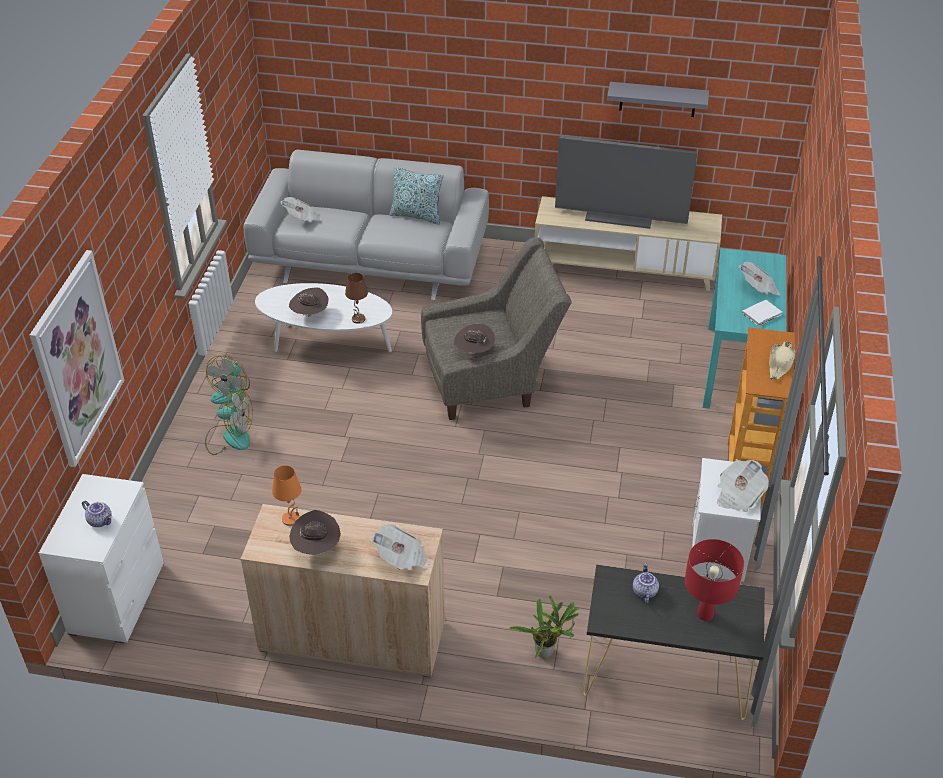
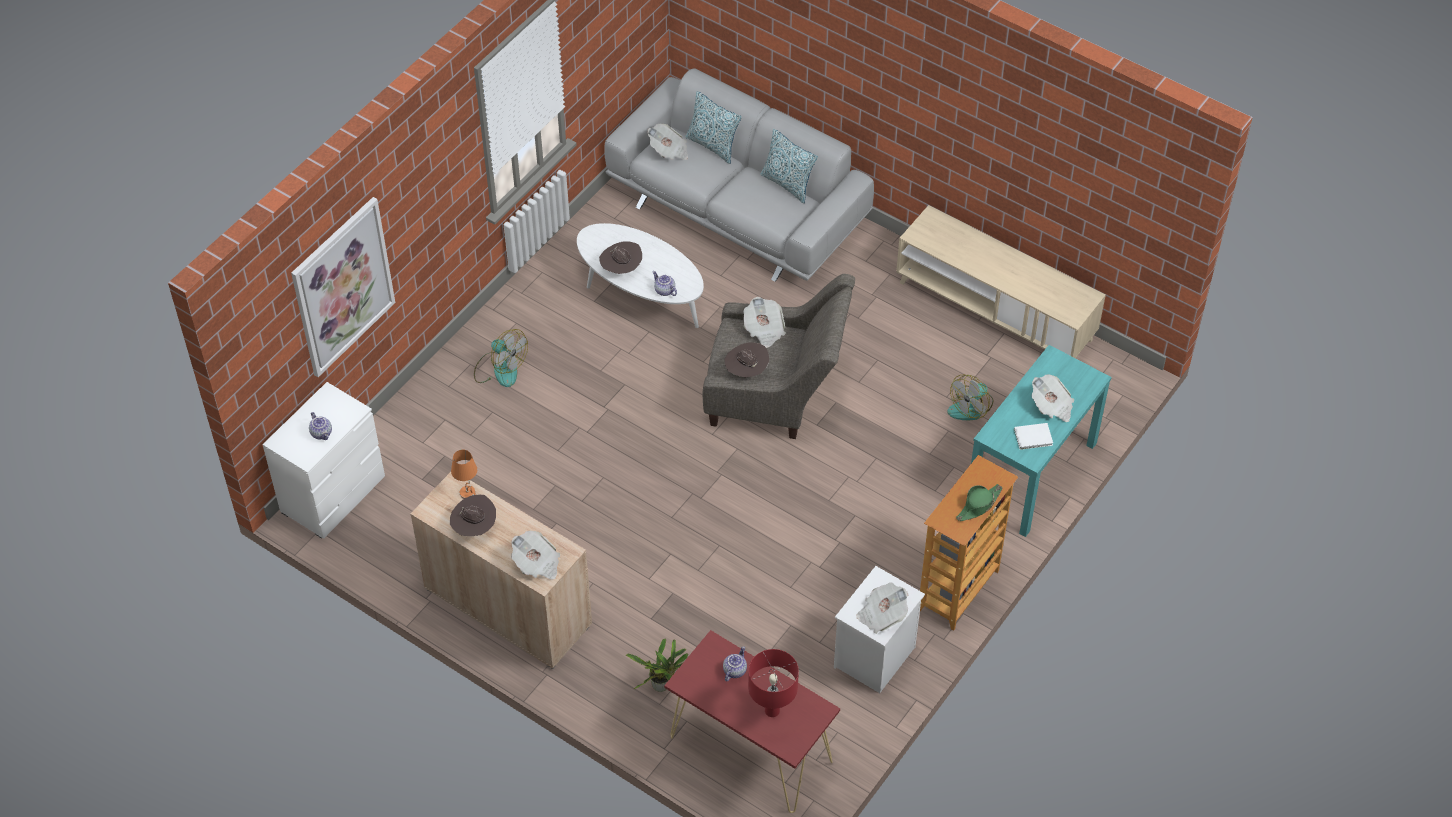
camera: 25 degrees right, 10 degrees up
fan [206,356,250,404] -> fan moved to [947,374,993,421]
brown table lamp [345,273,368,324] -> teapot [653,271,677,296]
television [555,136,697,229] -> none
black console table [582,564,765,720] -> red console table [664,630,840,813]
grey shelf [607,82,709,117] -> none
beige hat [769,341,795,380] -> green hat [956,484,1002,521]
none -> pillow [685,91,742,164]
none -> newspaper [743,297,786,348]

